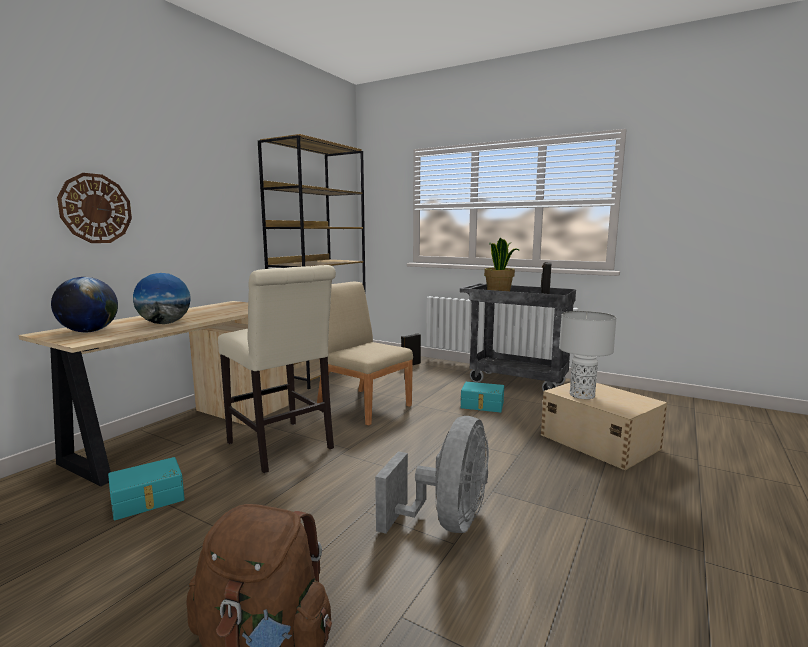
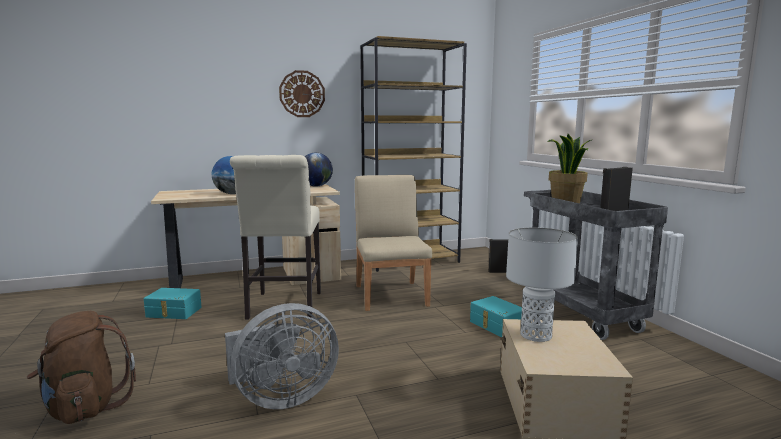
camera: 40 degrees right, 0 degrees up
globe [51,277,118,332] -> globe moved to [304,153,333,187]
wall clock [57,173,132,243] -> wall clock moved to [279,70,325,117]

